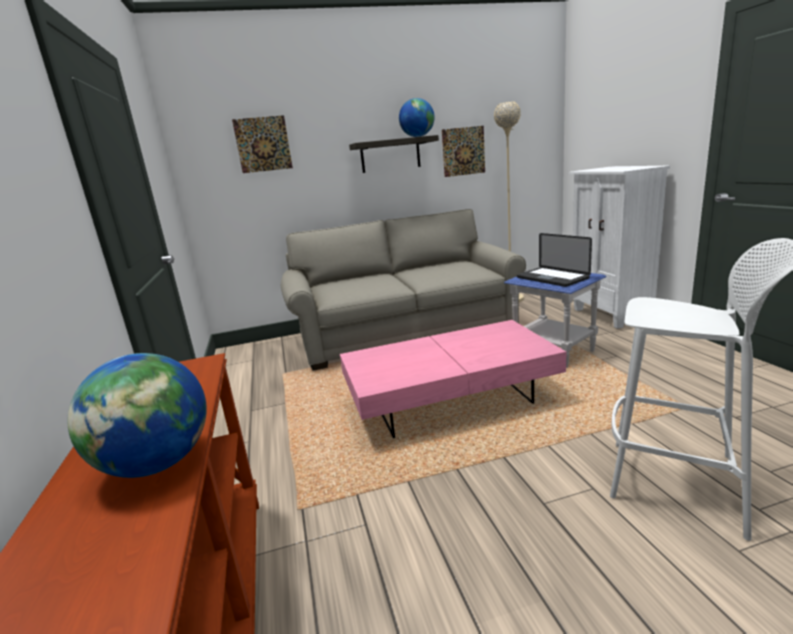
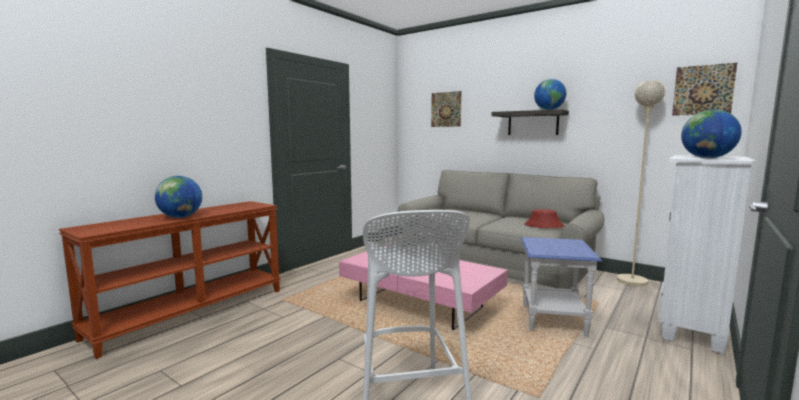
camera: 50 degrees right, 10 degrees down
picture [442,126,485,177] -> picture moved to [672,63,737,116]
laptop [517,233,592,287] -> none
none -> red hat [525,209,565,228]
none -> globe [681,109,742,158]

